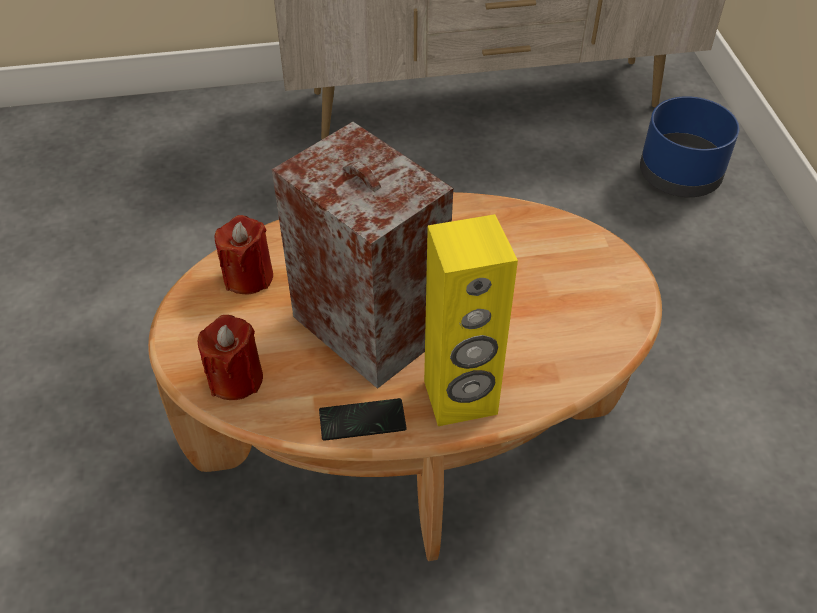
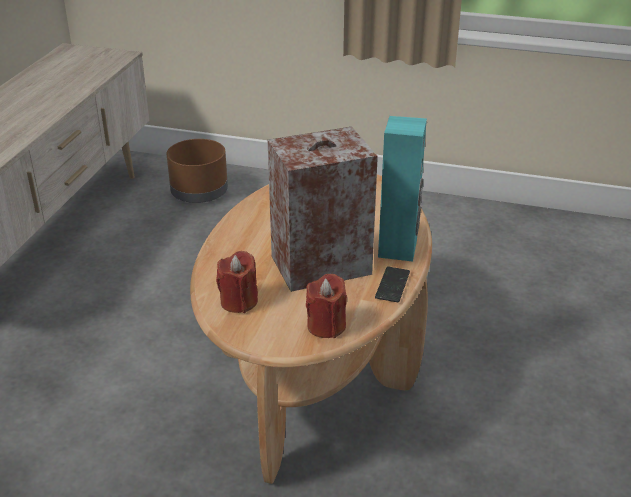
camera: 65 degrees left, 15 degrees down
yellow speaker [424,214,518,426] -> turquoise speaker [378,116,427,262]
blue planter [640,96,739,197] -> brown planter [167,139,228,203]

